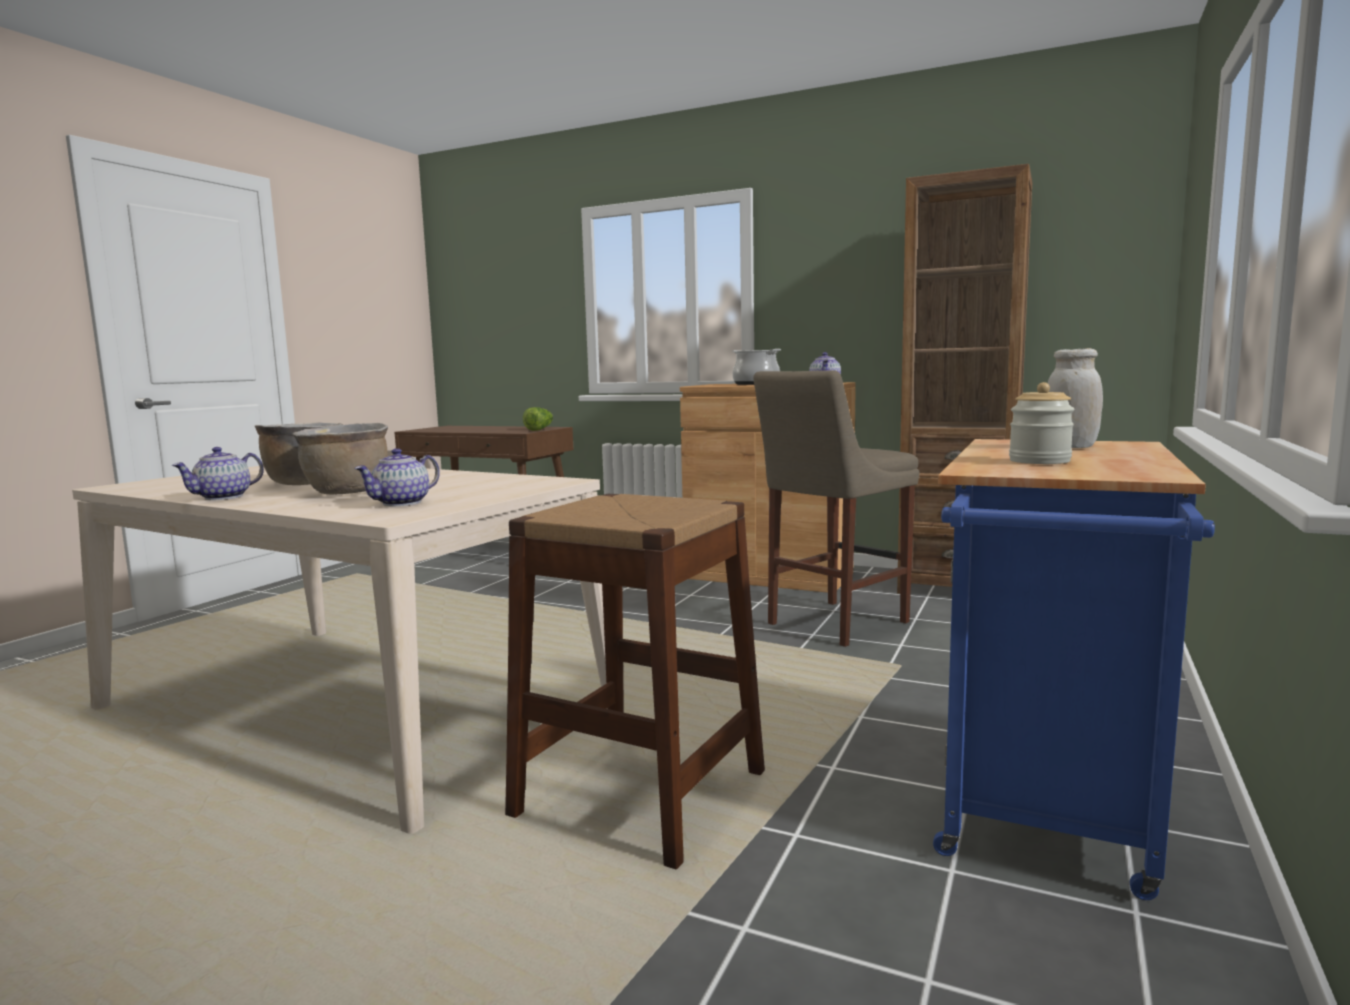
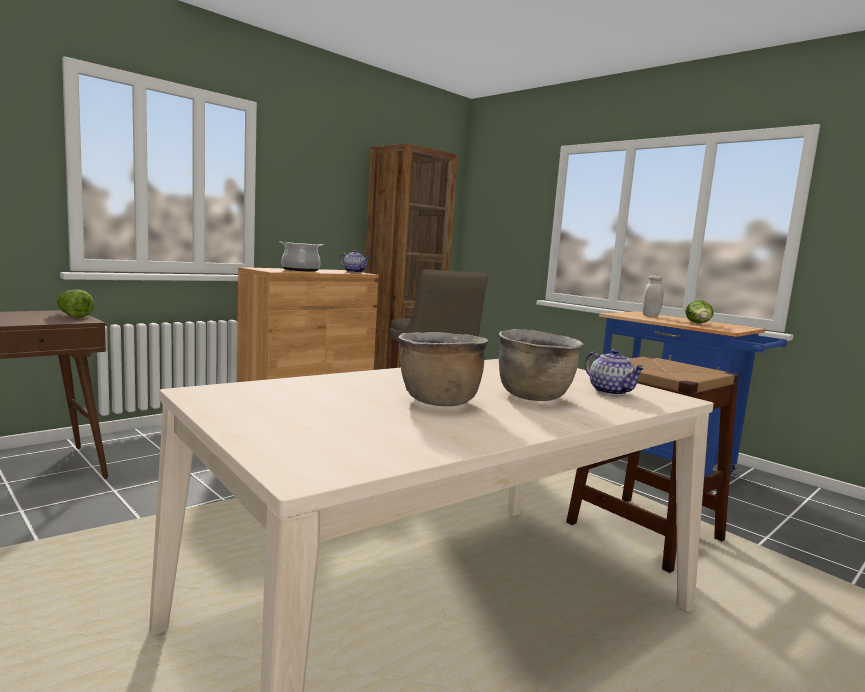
camera: 70 degrees left, 0 degrees up
teapot [172,447,264,500] -> none
jar [1009,382,1075,464] -> lettuce [685,300,714,323]

